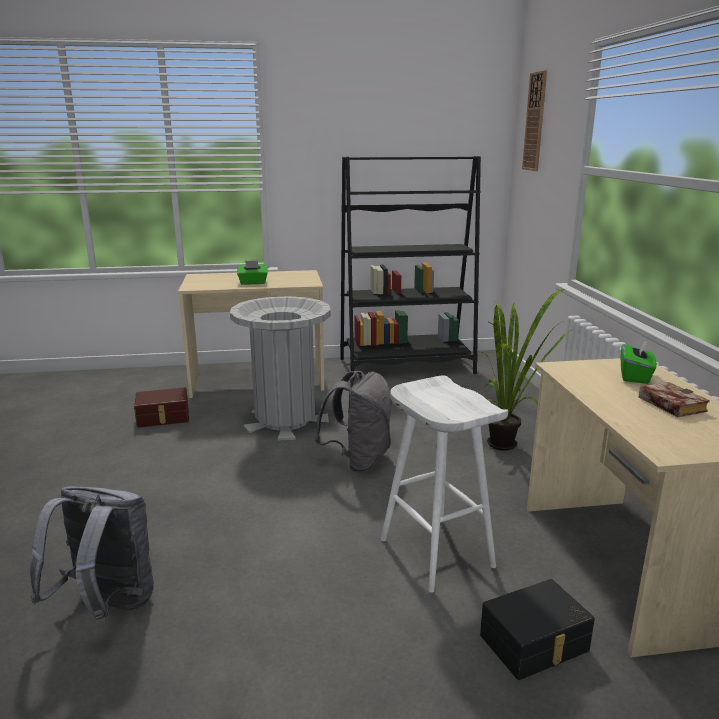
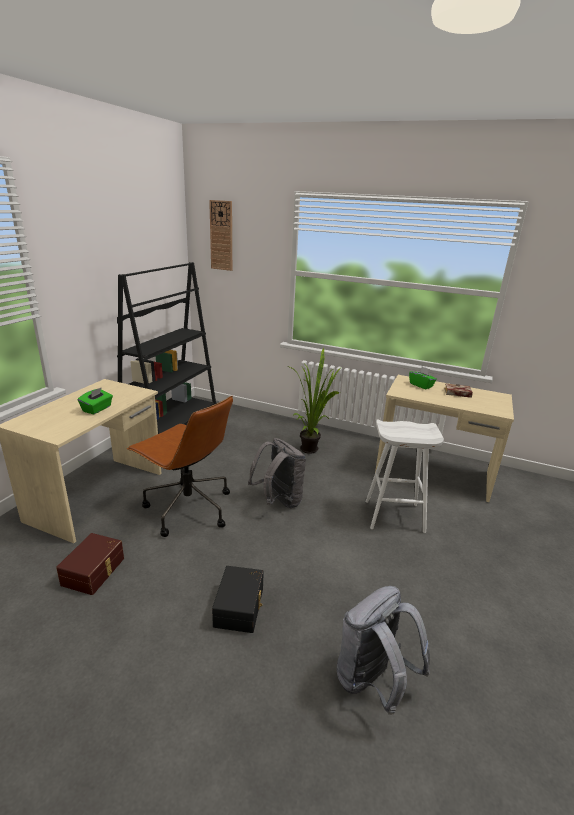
camera: 60 degrees left, 5 degrees up
grey trash can [230,296,331,441] -> brown office chair [127,396,233,537]
black storage box [480,579,595,680] -> black storage box moved to [212,566,264,633]

